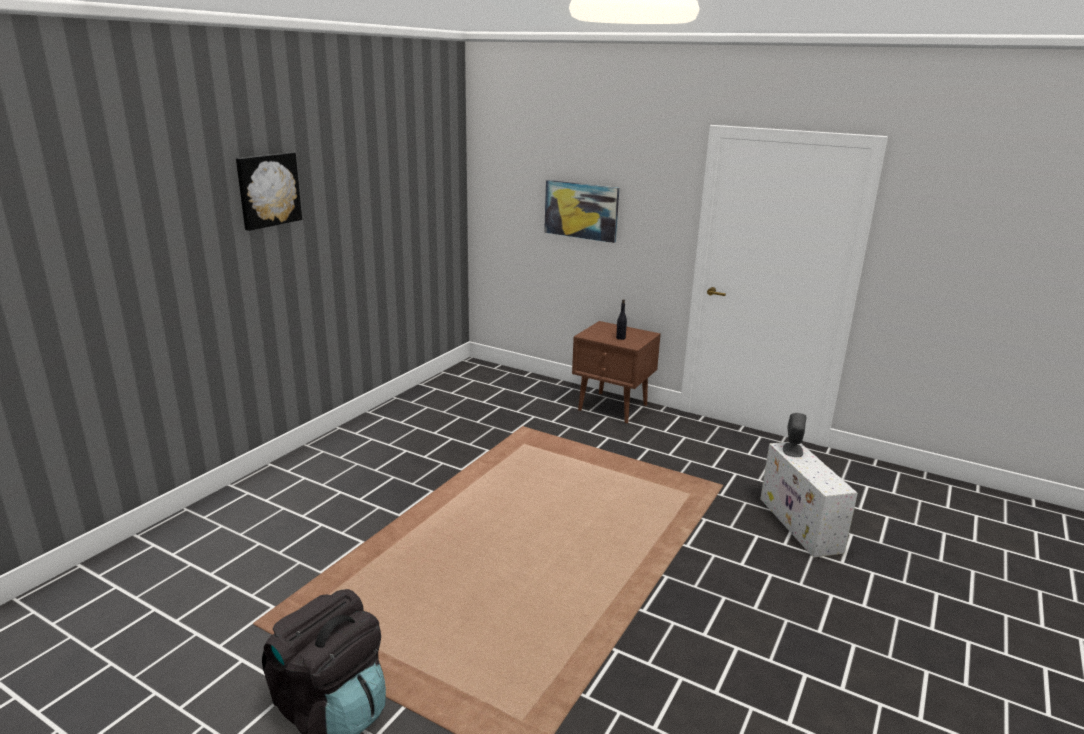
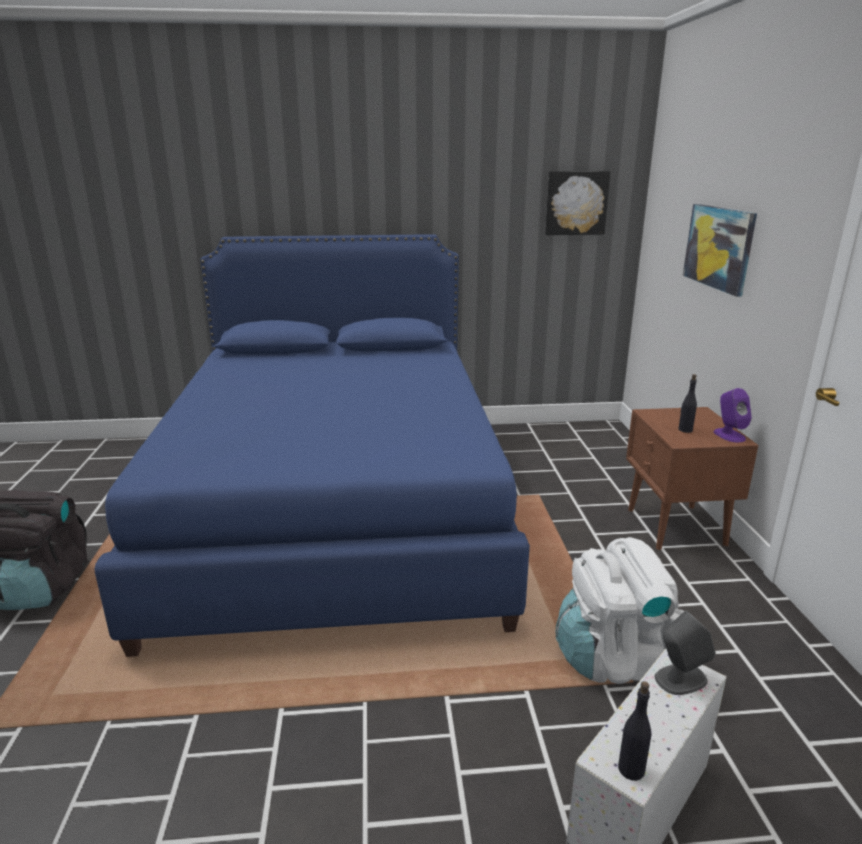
camera: 55 degrees right, 0 degrees up
picture [236,152,302,231] -> picture moved to [545,171,611,235]
none -> blue bed [95,234,530,657]
none -> white backpack [556,537,684,684]
none -> black bottle [618,681,651,781]
none -> purple speaker [714,388,752,442]

